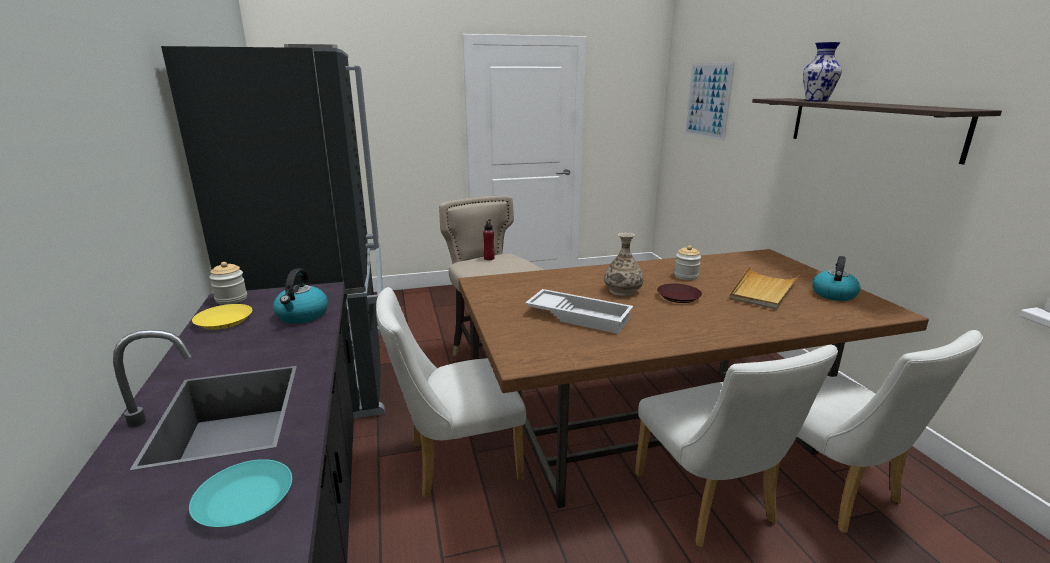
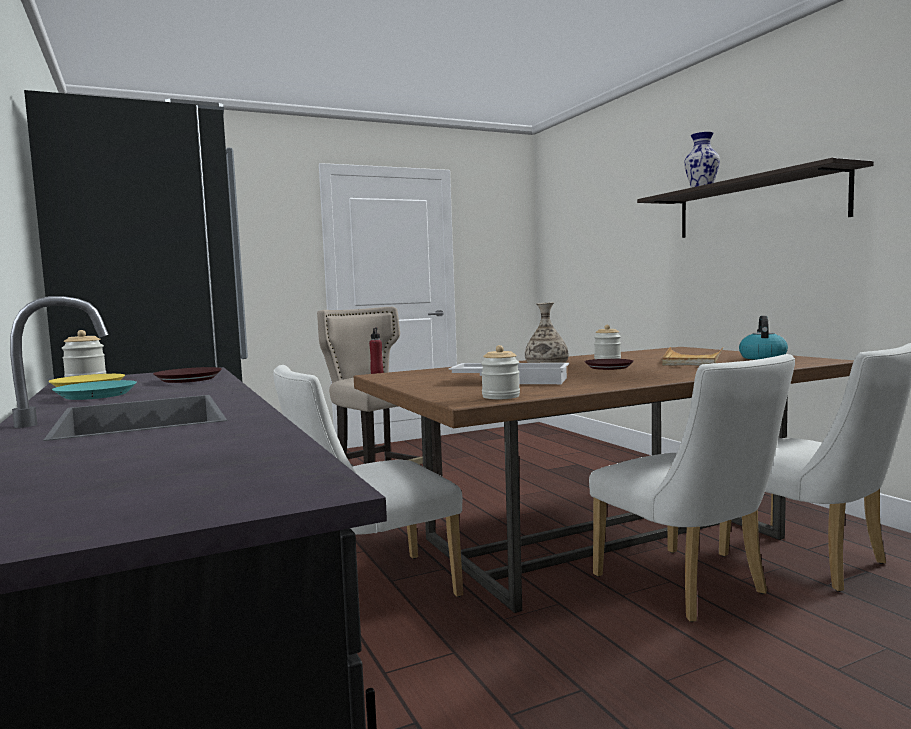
camera: 10 degrees left, 15 degrees down
turquoise plate [189,459,292,527] -> turquoise plate moved to [52,380,137,400]
kettle [273,268,328,324] -> brown plate [153,367,222,383]
picture [685,62,735,141] -> none
none -> jar [481,345,520,399]

